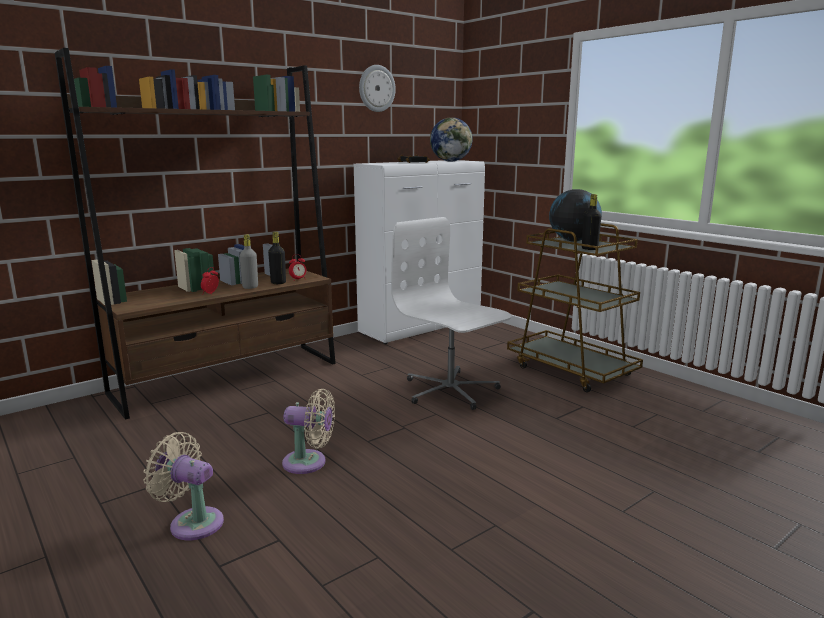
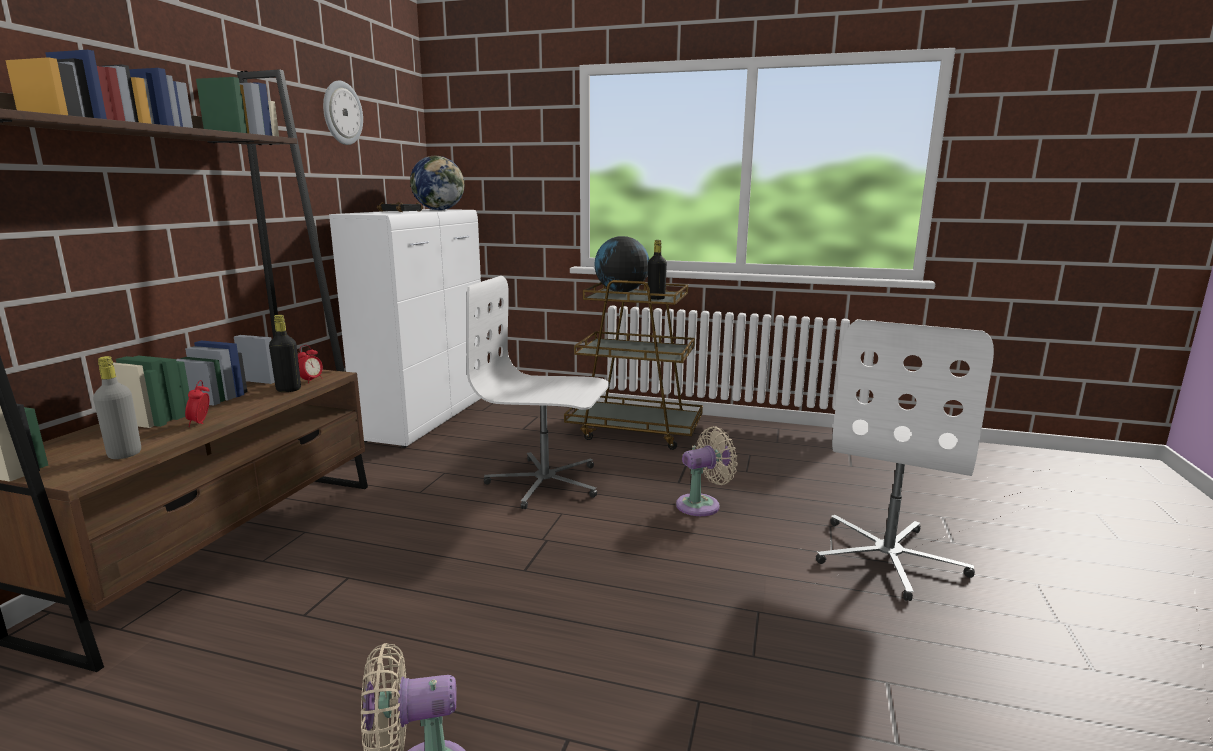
camera: 35 degrees left, 0 degrees up
grey bottle [240,234,258,289] -> grey bottle moved to [93,356,141,459]
beige fan [282,389,335,474] -> beige fan moved to [676,427,738,516]
none -> white office chair [816,320,994,601]

